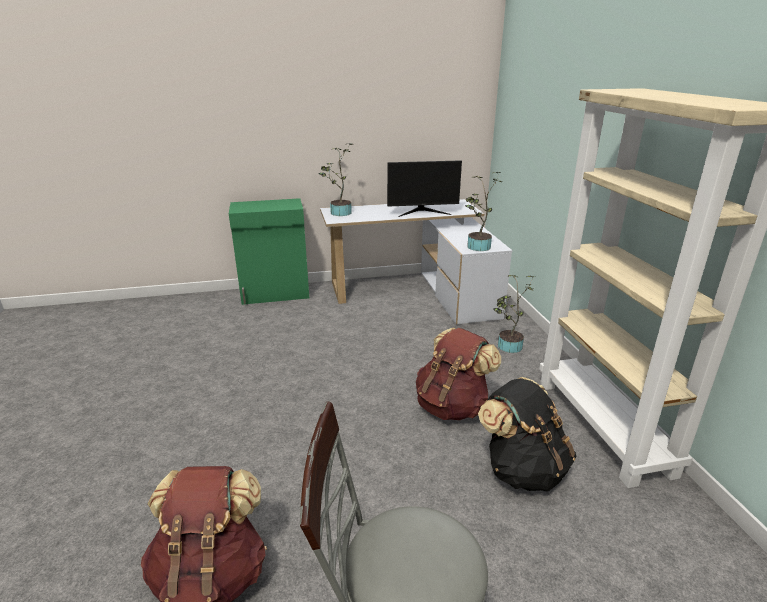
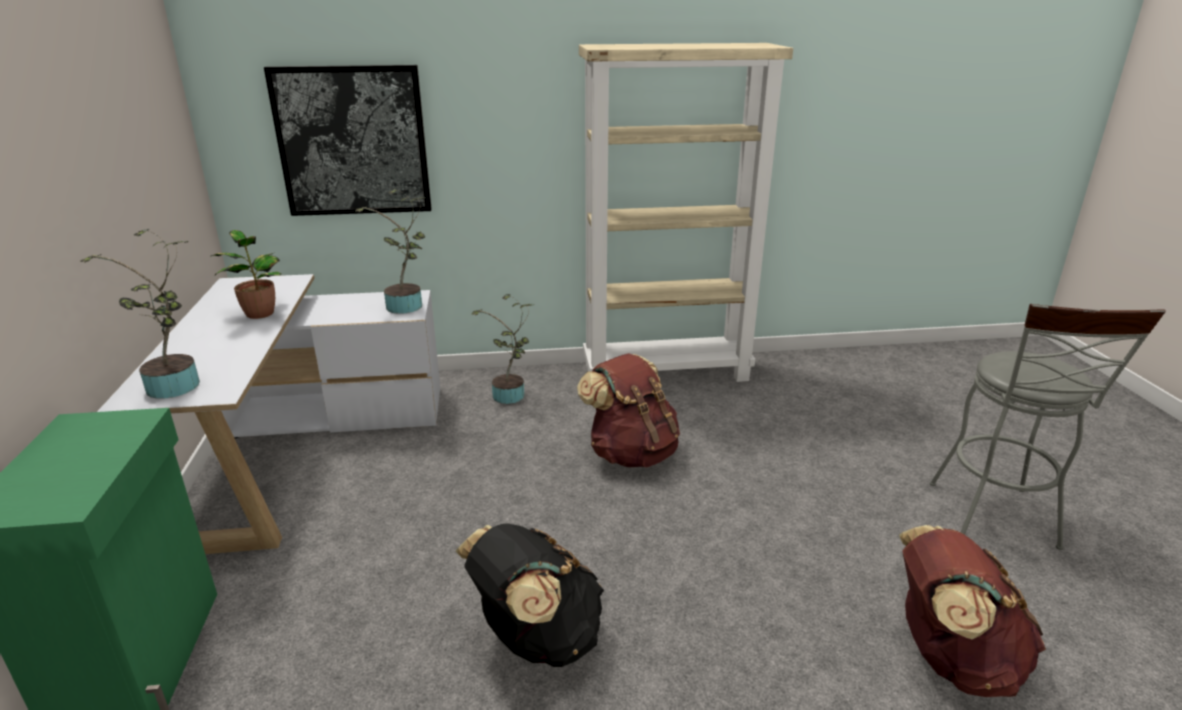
camera: 85 degrees left, 0 degrees up
monitor [387,160,462,217] -> potted plant [210,230,281,319]
black backpack [478,377,576,491] -> black backpack moved to [456,523,604,667]
none -> picture [264,65,432,216]

